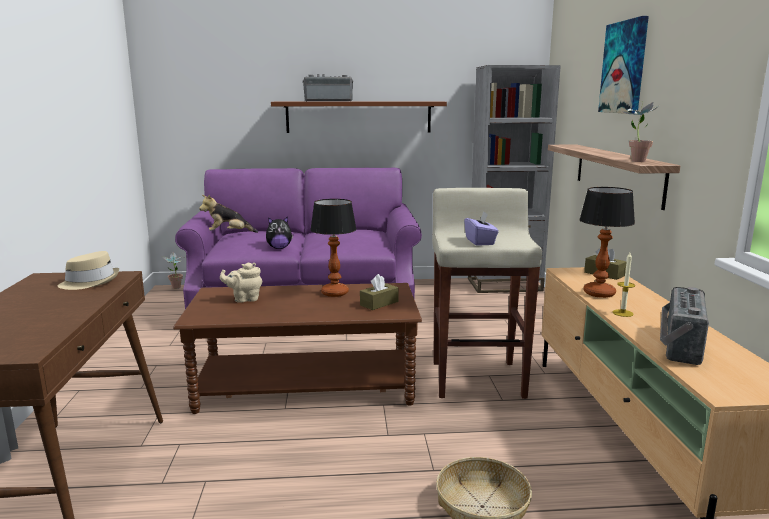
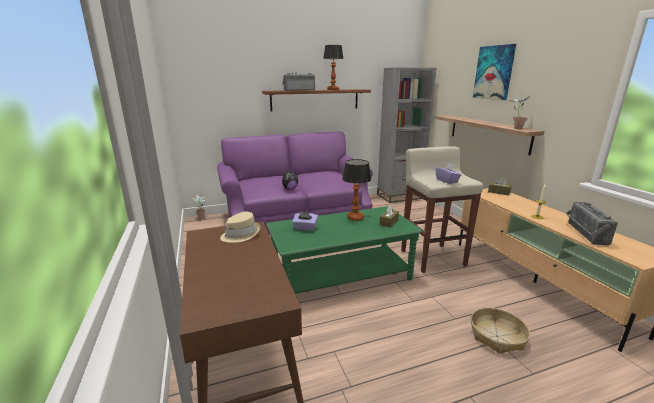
camera: 15 degrees left, 5 degrees up
brown coffee table [173,283,422,414] -> green coffee table [266,206,423,294]
plush toy [199,195,258,233] -> none
beige teapot [220,263,262,303] -> purple tissue box [292,212,318,231]
table lamp [579,187,635,298] -> table lamp moved to [323,45,343,90]

